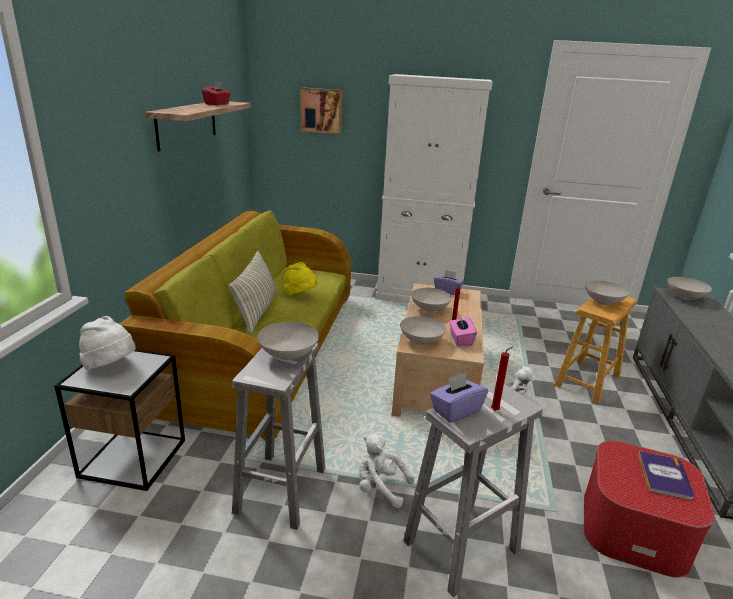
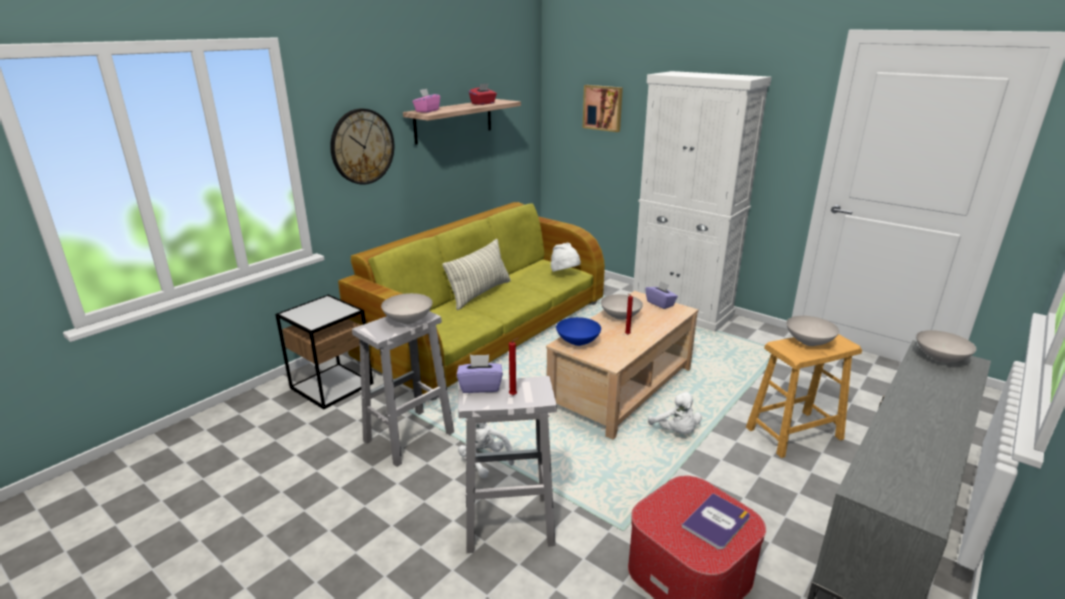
camera: 30 degrees right, 0 degrees up
white hat [79,316,135,370] -> white hat moved to [551,243,581,272]
yellow hat [283,262,318,296] -> none
white bowl [400,316,446,345] -> blue bowl [556,317,601,346]
pink tissue box [449,317,477,346] -> pink tissue box moved to [412,89,440,113]
none -> wall clock [330,108,394,185]

